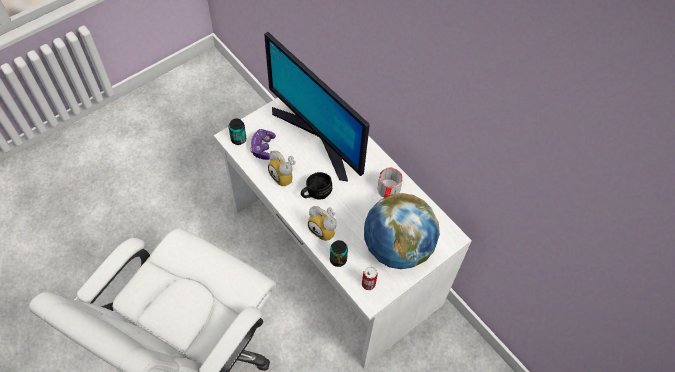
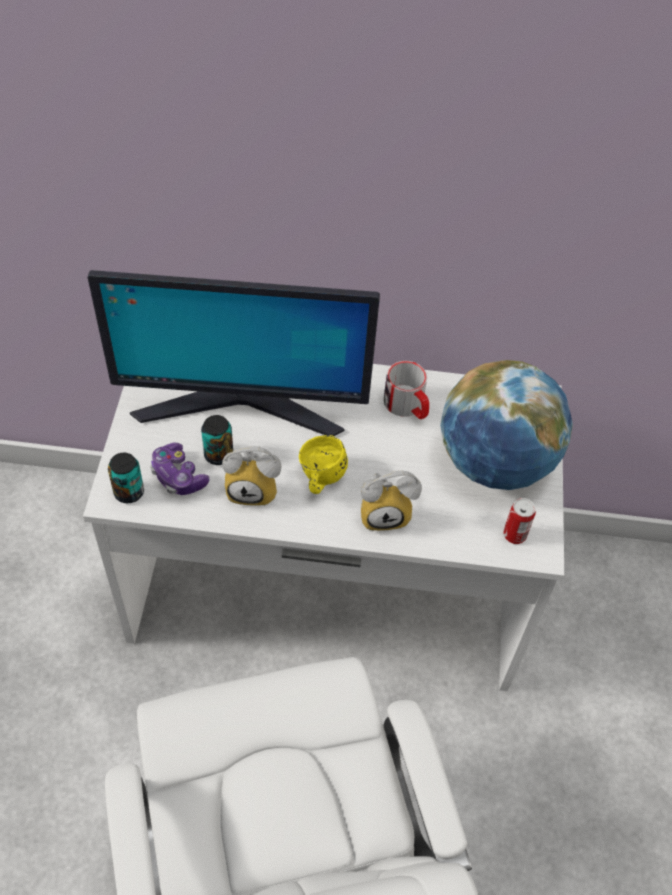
camera: 45 degrees left, 5 degrees down
black mug [301,172,332,200] -> yellow mug [299,435,348,494]
can [330,240,348,267] -> can moved to [201,415,233,465]

